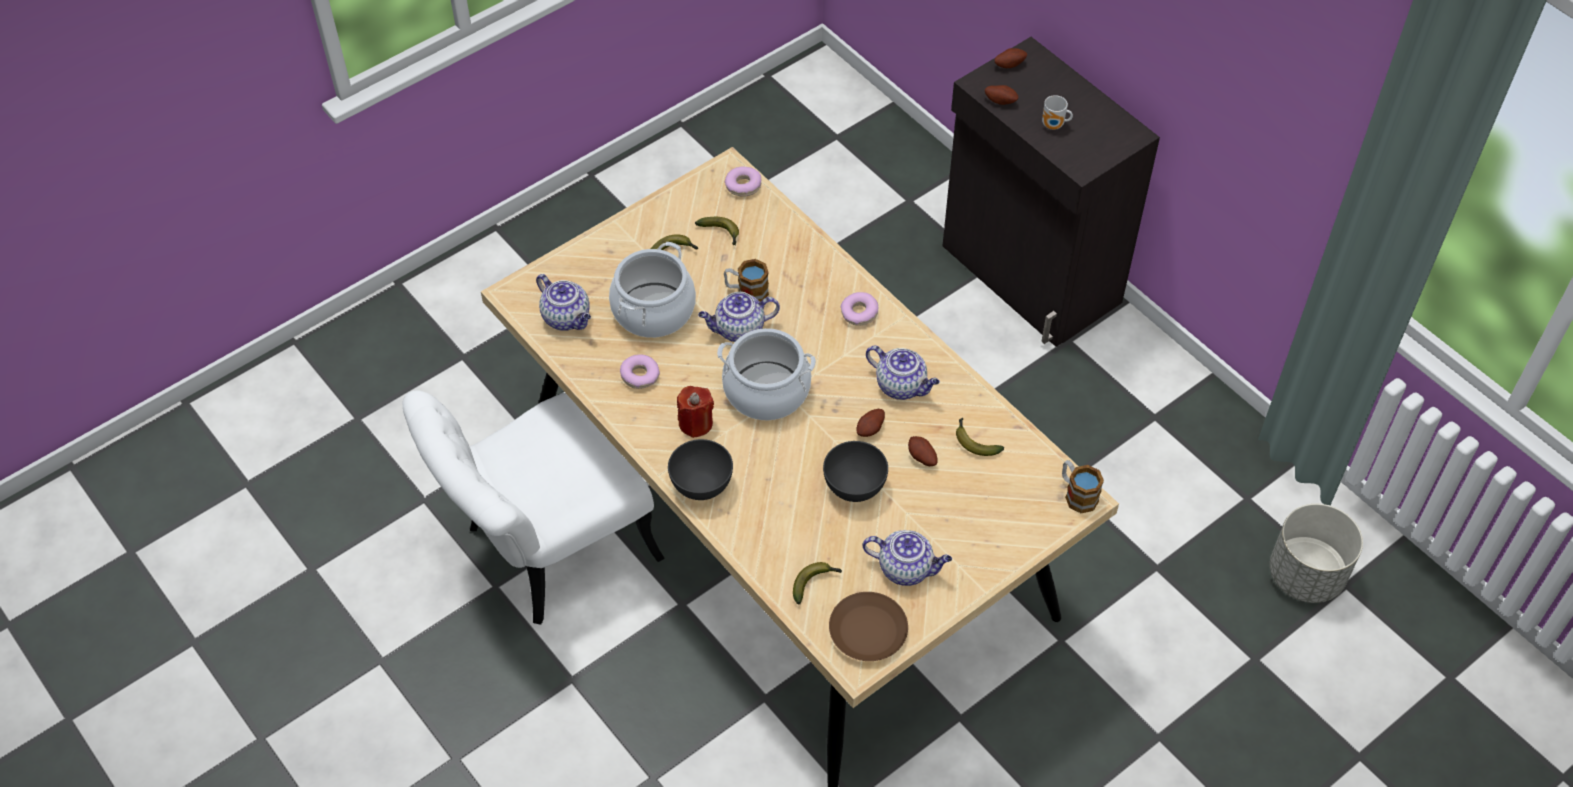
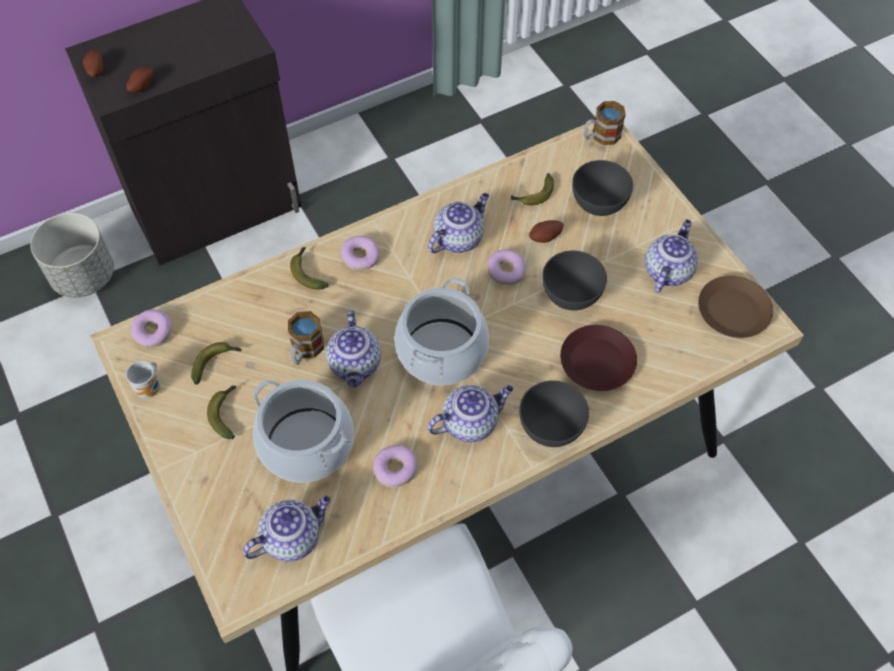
camera: 80 degrees left, 5 degrees up
red candle [677,386,714,438] -> teapot [428,385,513,442]
banana [793,562,842,604] -> banana moved to [290,247,329,290]
potato [856,409,885,437] -> donut [488,250,526,285]
mug [1042,95,1073,130] -> mug moved to [126,361,160,398]
grey planter [1270,504,1363,603] -> grey planter moved to [30,213,114,298]
none -> brown plate [560,325,637,391]
none -> grey bowl [572,160,633,216]

